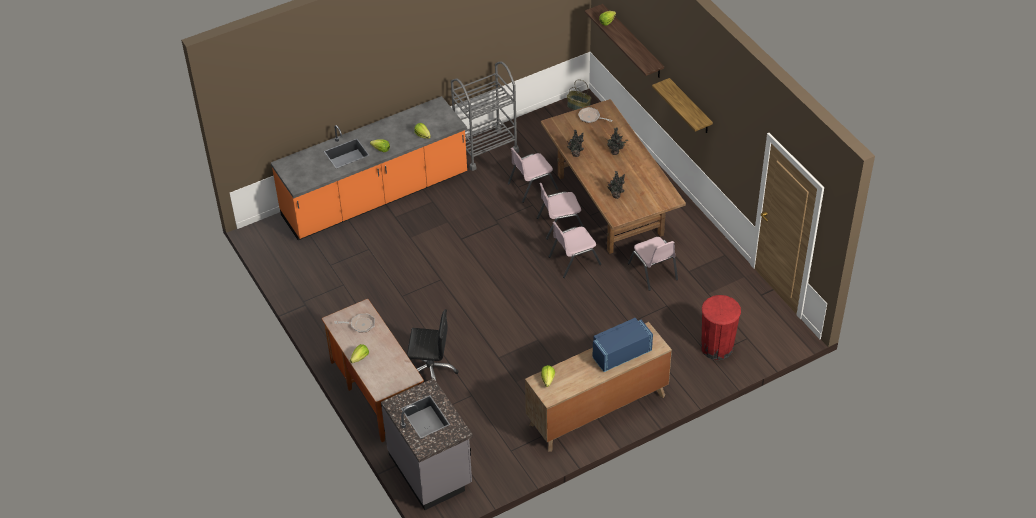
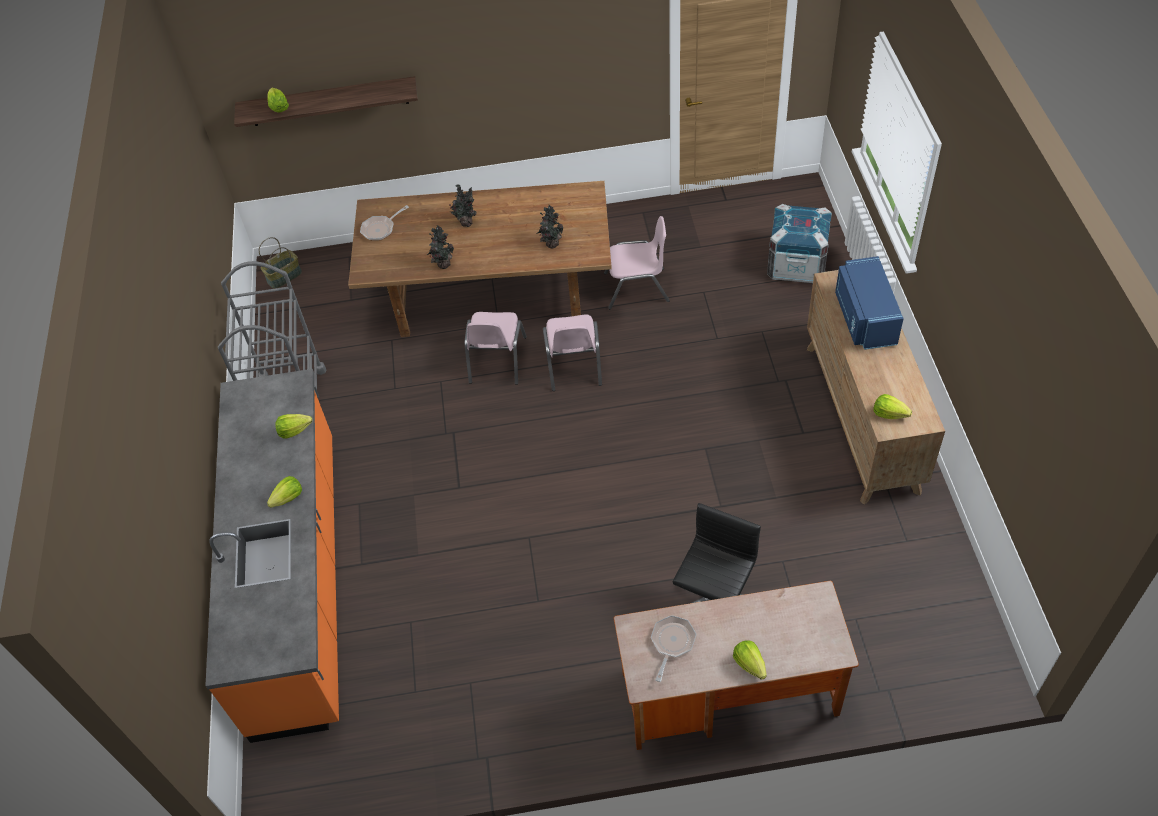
camera: 65 degrees left, 5 degrees up
grey counter [381,378,473,510] -> none
pink chair [508,148,558,203] -> none
shelf [652,78,713,133] -> none
red trash can [701,295,741,360] -> crate [767,204,832,284]

